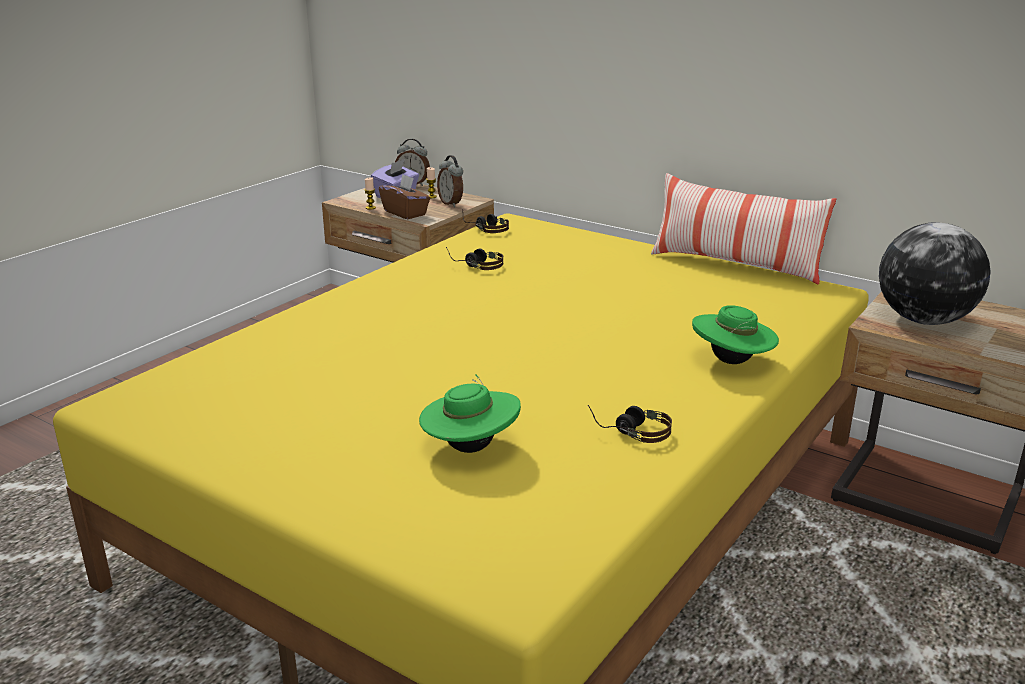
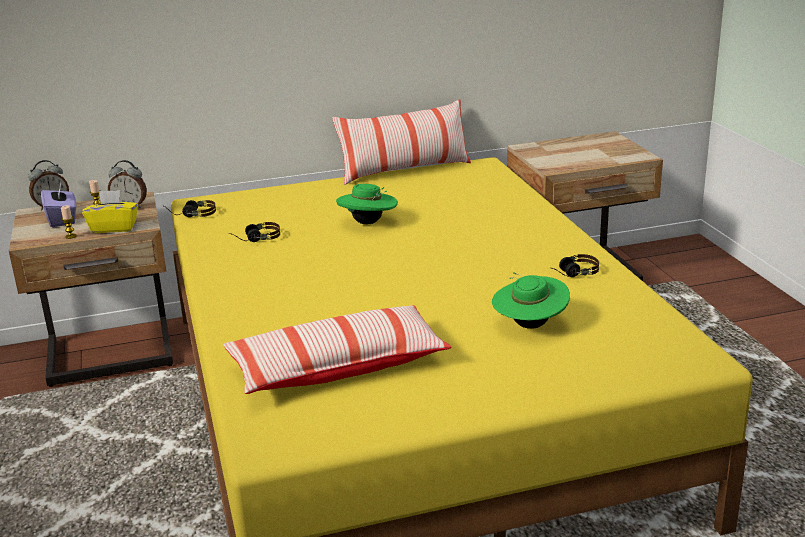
camera: 50 degrees left, 0 degrees up
brown tissue box [379,174,430,219] -> yellow tissue box [82,190,138,233]
green hat [692,305,779,364] -> green hat moved to [336,184,398,224]
globe [879,222,991,325] -> none
none -> pillow [223,305,452,394]

